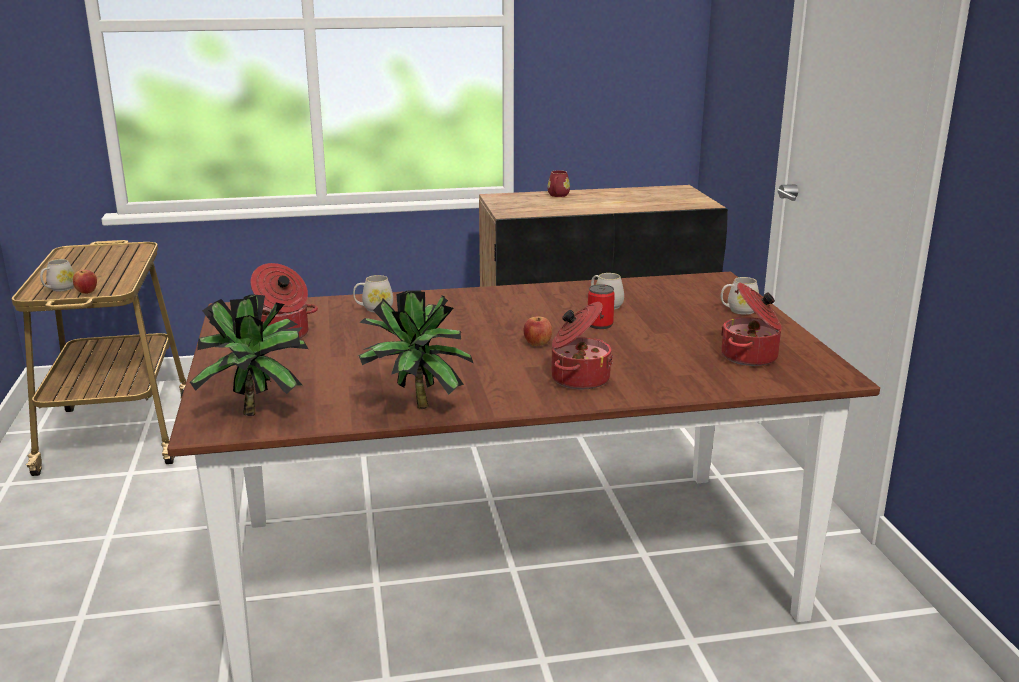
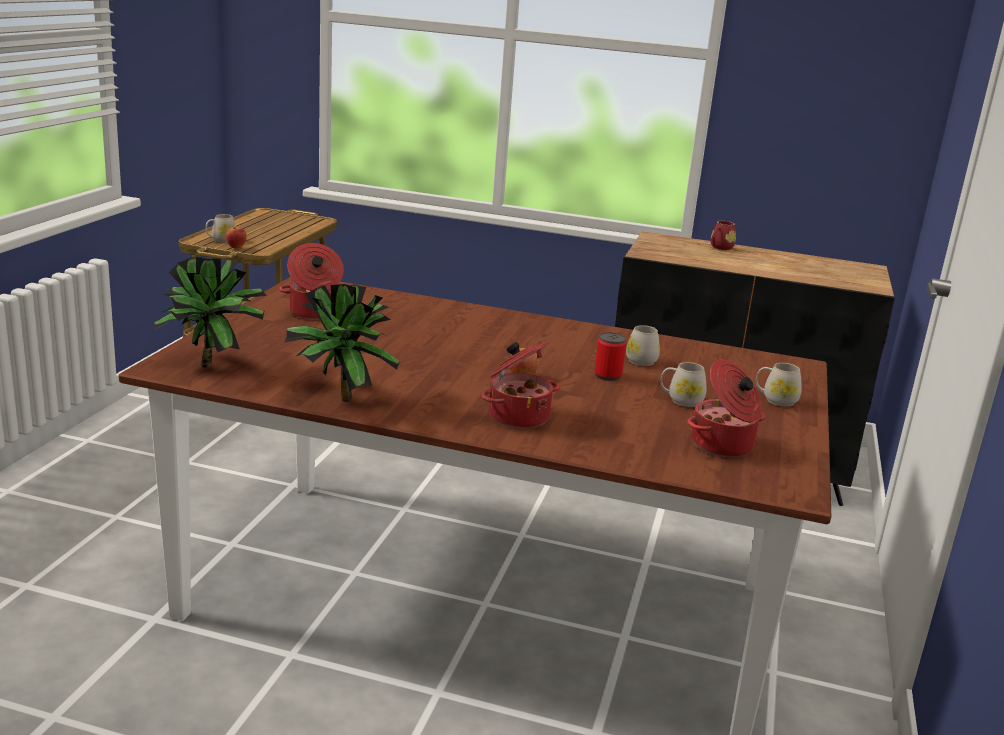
camera: 25 degrees right, 0 degrees up
white mug [353,275,393,312] -> white mug moved to [660,362,707,407]

